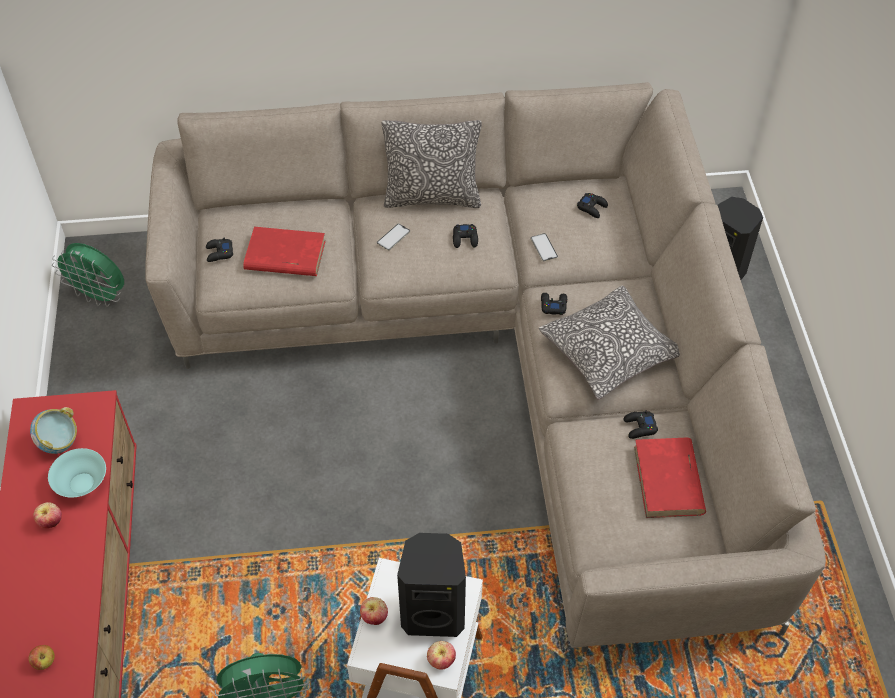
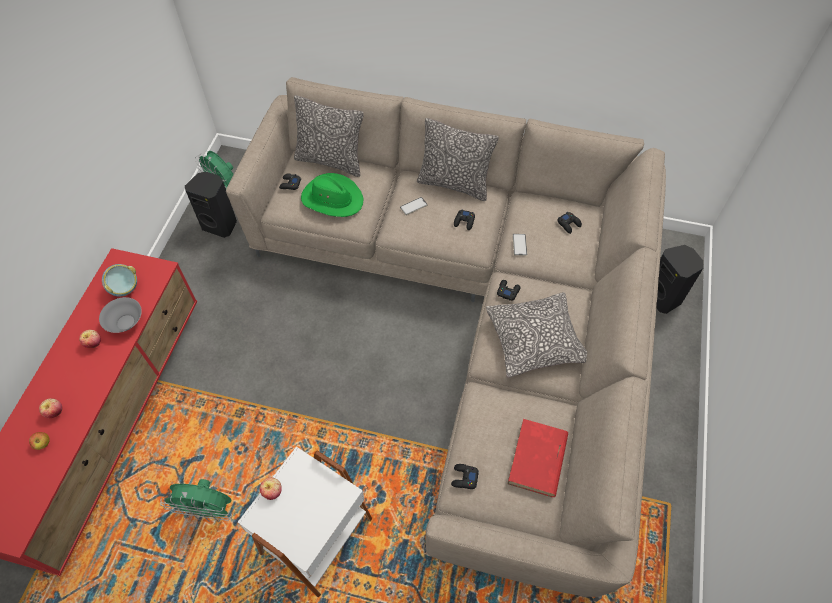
camera: 20 degrees right, 5 degrees up
turquoise bowl [48,448,106,498] -> grey bowl [99,297,142,333]
red book [243,227,326,276] -> green hat [301,173,363,217]
black speaker [397,533,466,637] -> black speaker moved to [185,172,237,238]
apple [427,641,456,670] -> apple moved to [39,398,62,418]
black game controller [624,410,658,439] -> black game controller moved to [451,464,479,489]
none -> pillow [294,95,364,177]

